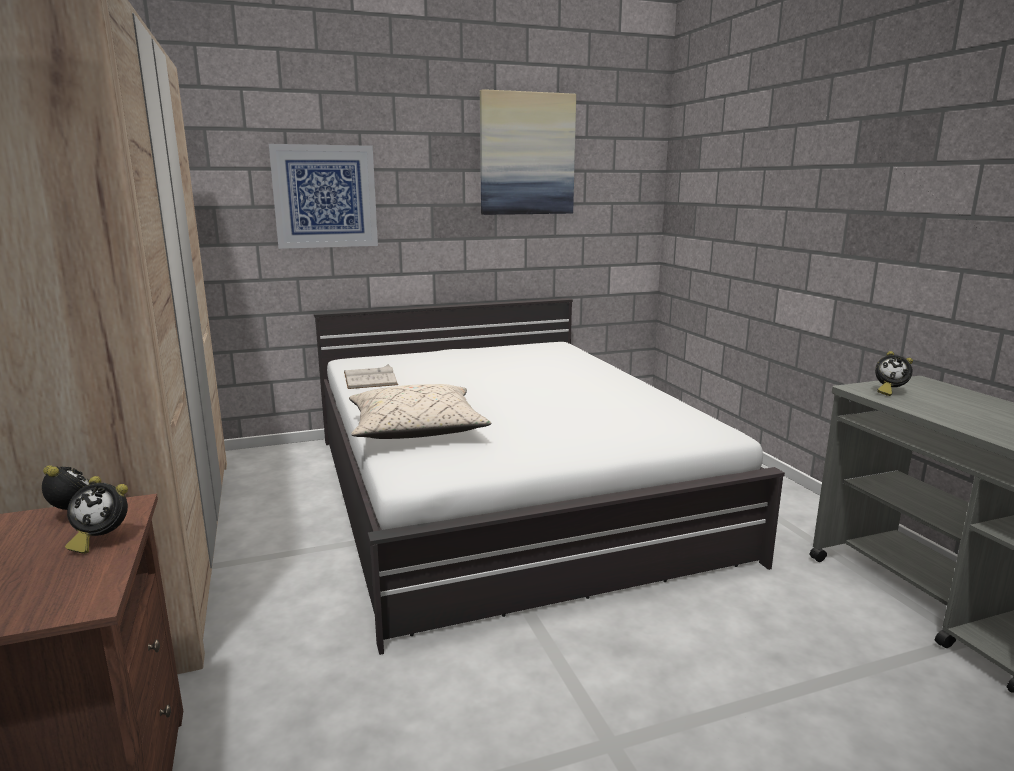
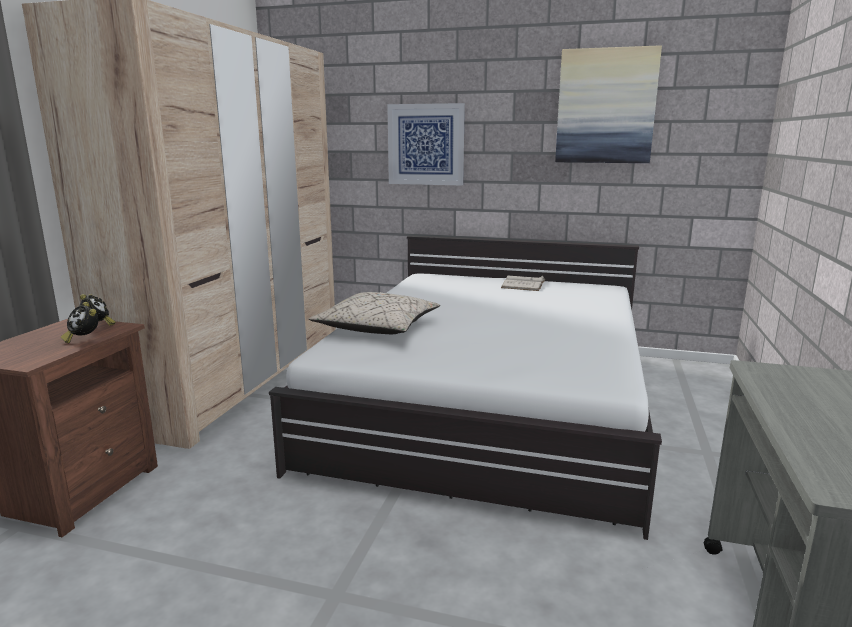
camera: 35 degrees right, 0 degrees up
white book [344,364,398,389] -> white book moved to [501,276,545,291]
alarm clock [875,351,913,396] -> none

